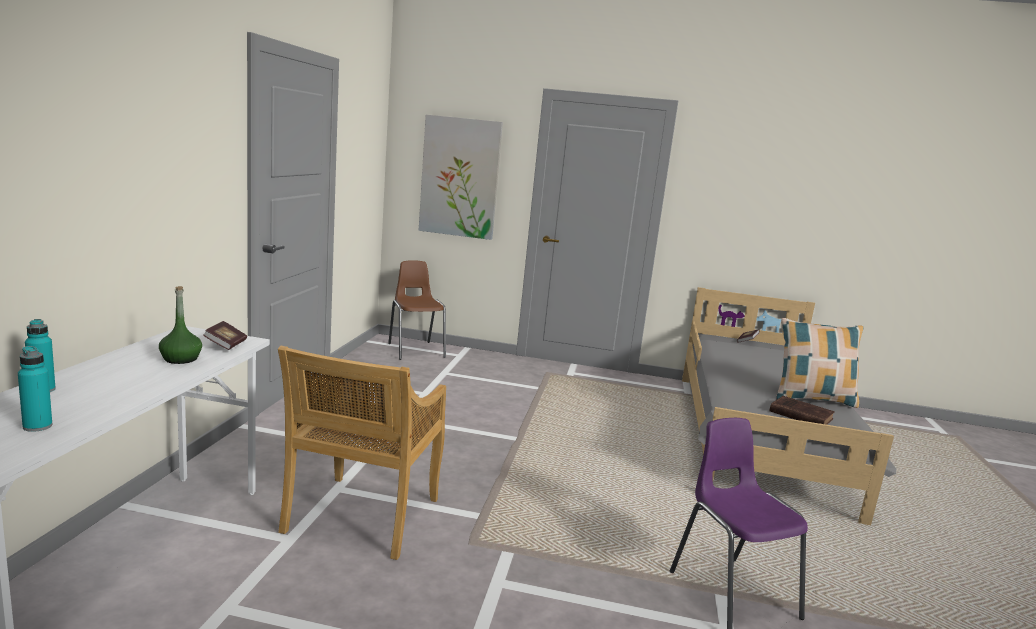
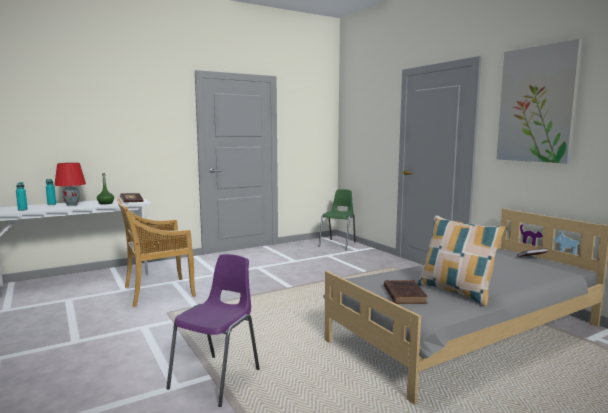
camera: 50 degrees right, 5 degrees down
brown chair [388,260,446,360] -> green chair [319,189,356,250]
picture [419,115,503,240] -> picture moved to [497,39,582,163]
none -> red table lamp [54,163,86,206]

